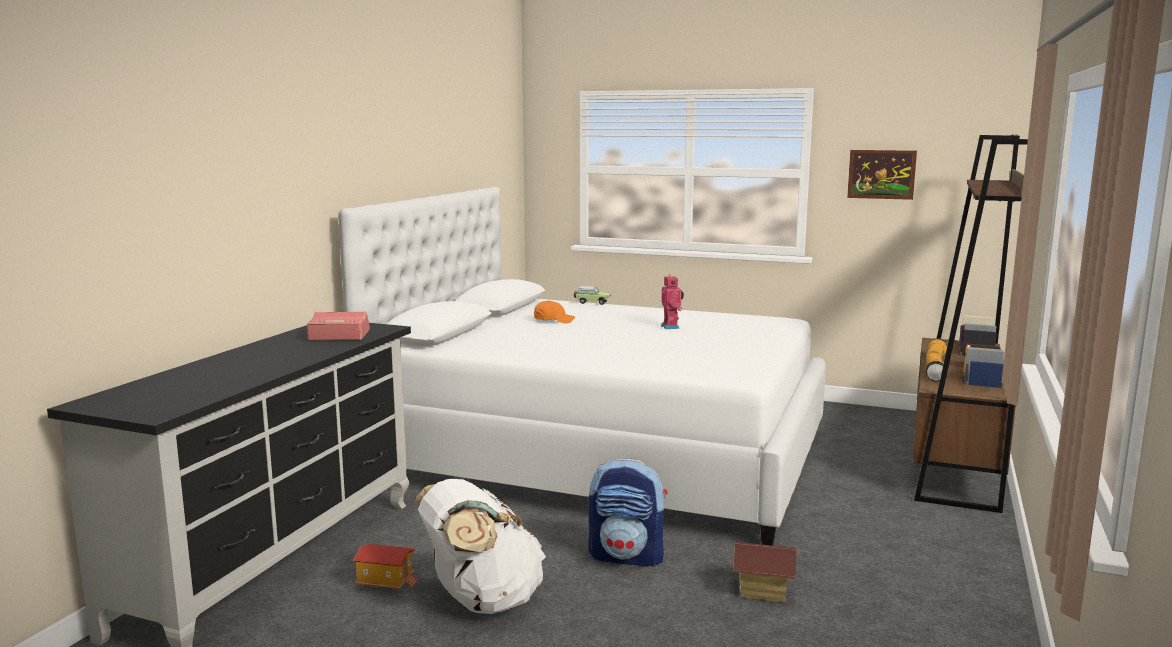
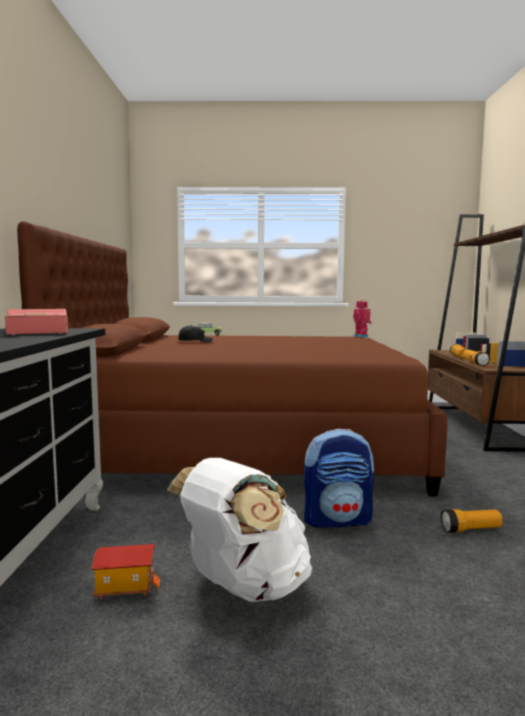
camera: 20 degrees left, 5 degrees down
white bed [338,187,826,546] -> brown bed [17,221,447,496]
orange cap [534,300,575,323] -> black cap [178,325,213,343]
toy robot [661,274,684,329] -> toy robot moved to [353,300,372,337]
toy house [733,542,796,602] -> flashlight [441,509,503,533]
picture [847,150,917,200] -> none

